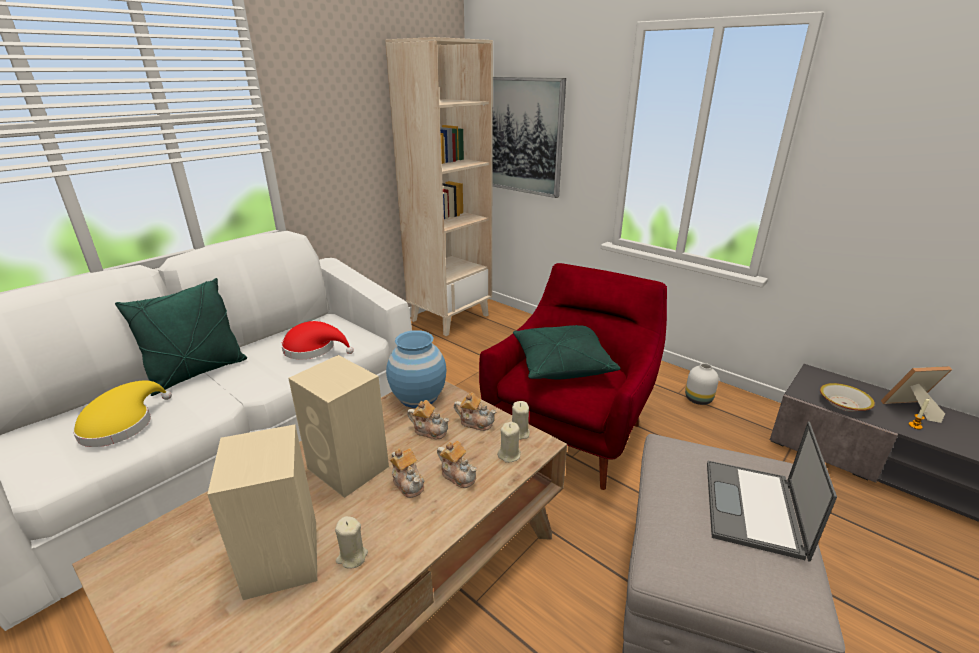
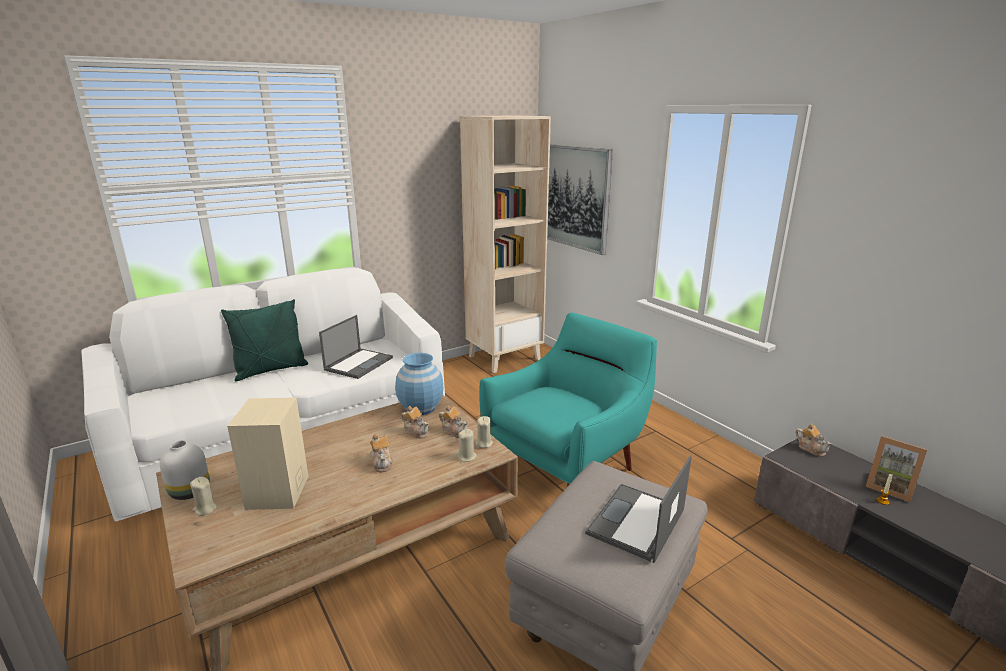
camera: 15 degrees right, 5 degrees down
yellow hat [73,381,172,447] -> none
red hat [281,321,354,360] -> laptop [319,315,393,379]
beige speaker [288,355,389,498] -> none
beige candle [335,516,368,569] -> beige candle moved to [190,477,217,516]
teapot [437,441,477,488] -> teapot moved to [796,424,832,457]
red armchair [479,263,667,490] -> turquoise armchair [479,313,657,487]
green pillow [513,325,620,379] -> none
white vase [685,363,719,405] -> white vase moved to [160,440,210,500]
bowl [820,383,875,412] -> none
picture frame [881,366,952,423] -> picture frame turned 150 degrees counterclockwise [866,436,927,502]

